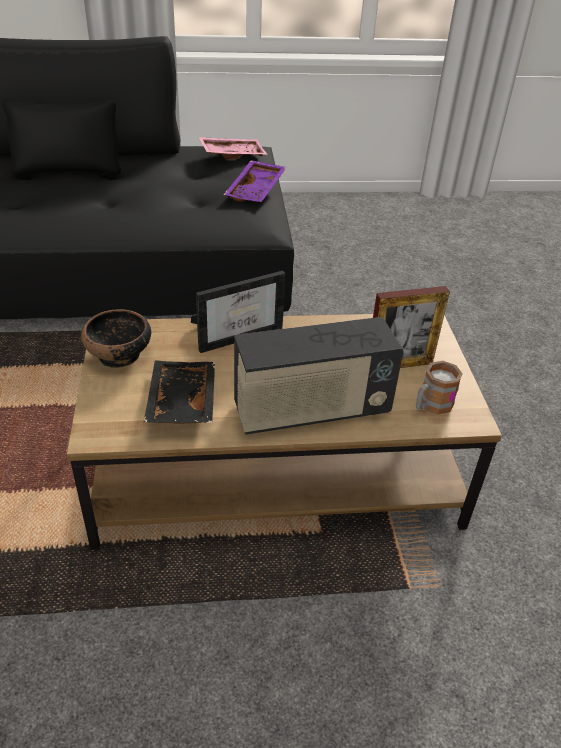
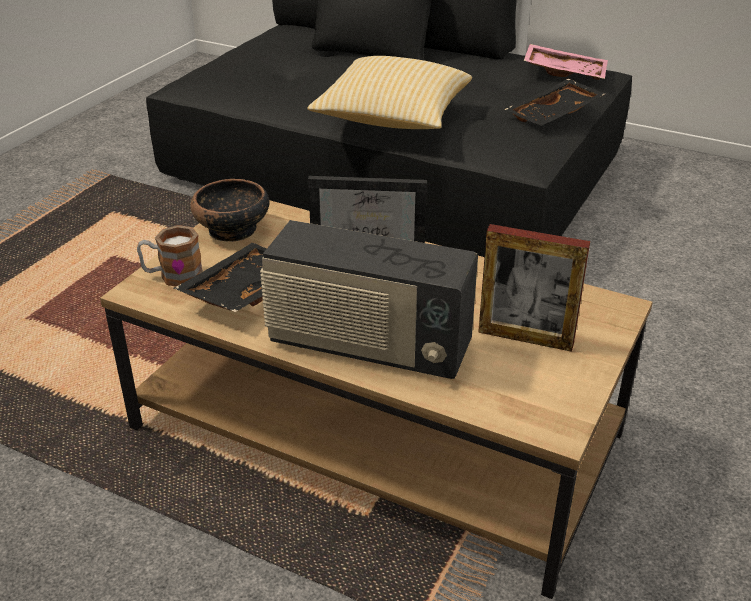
camera: 35 degrees right, 5 degrees down
purple tray [224,160,287,202] -> black tray [505,79,605,126]
mug [416,361,463,414] -> mug moved to [137,225,203,286]
none -> pillow [307,56,472,129]

